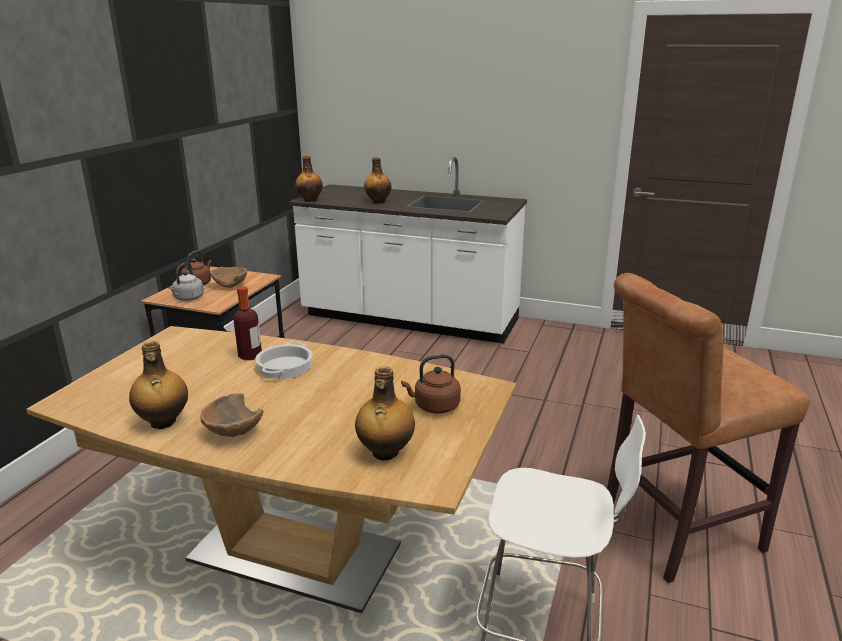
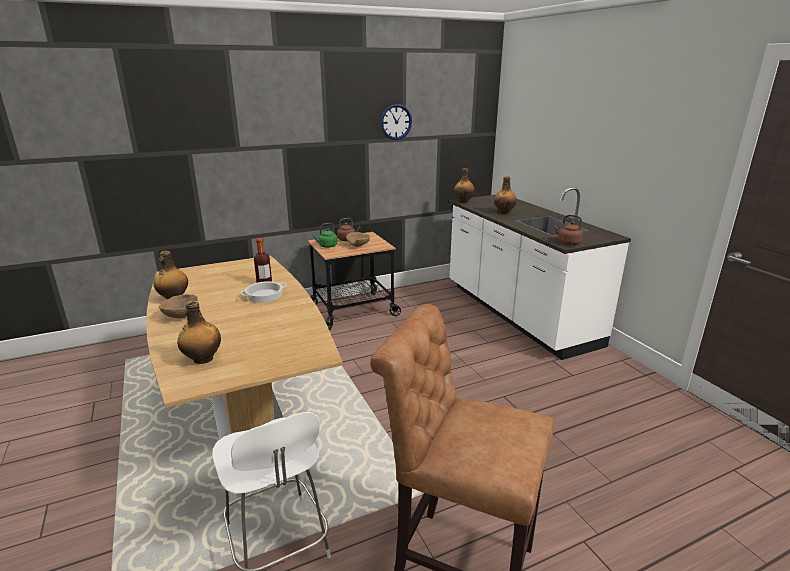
camera: 45 degrees right, 0 degrees up
grey kettle [168,262,204,301] -> green kettle [312,223,338,248]
brown kettle [401,354,461,414] -> brown kettle moved to [553,215,583,245]
none -> wall clock [380,104,412,140]

